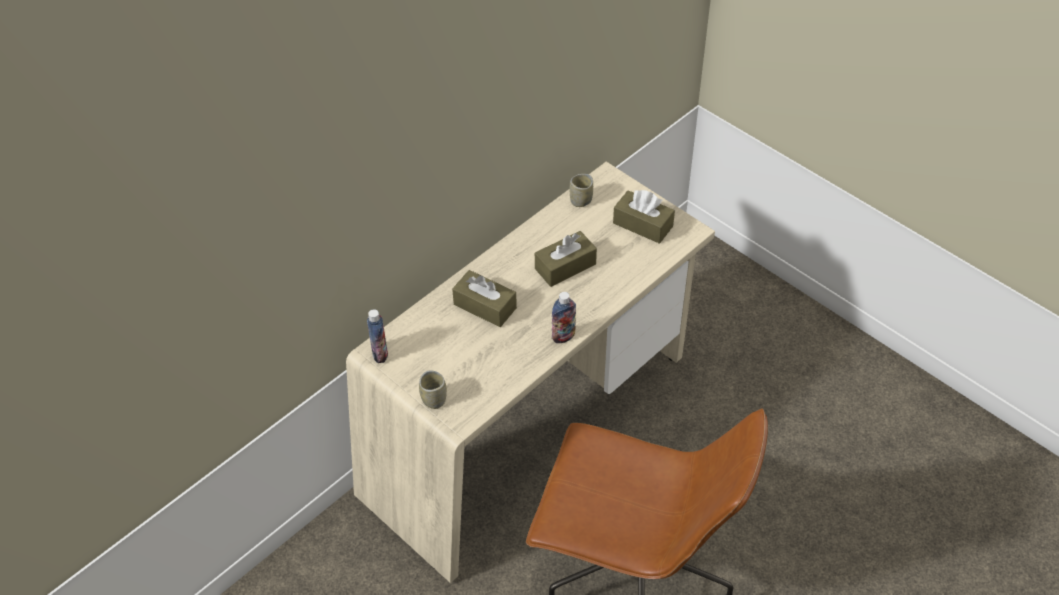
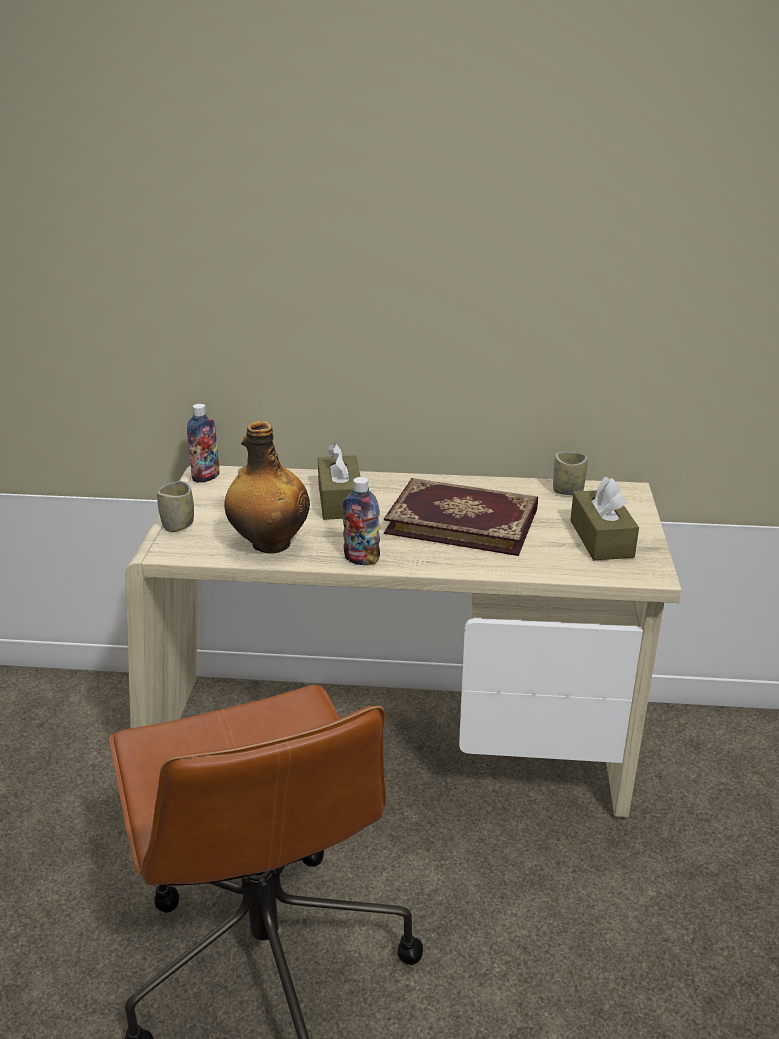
camera: 50 degrees right, 20 degrees down
brown tissue box [535,231,597,287] -> book [384,478,538,556]
none -> bottle [224,421,310,554]

